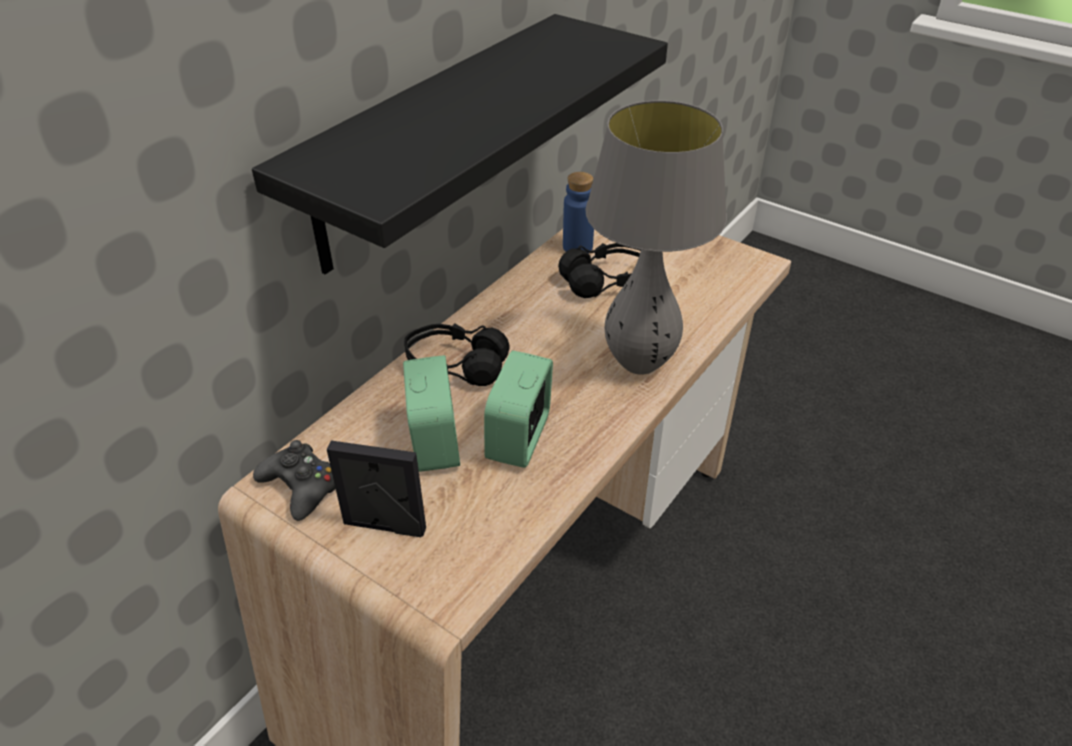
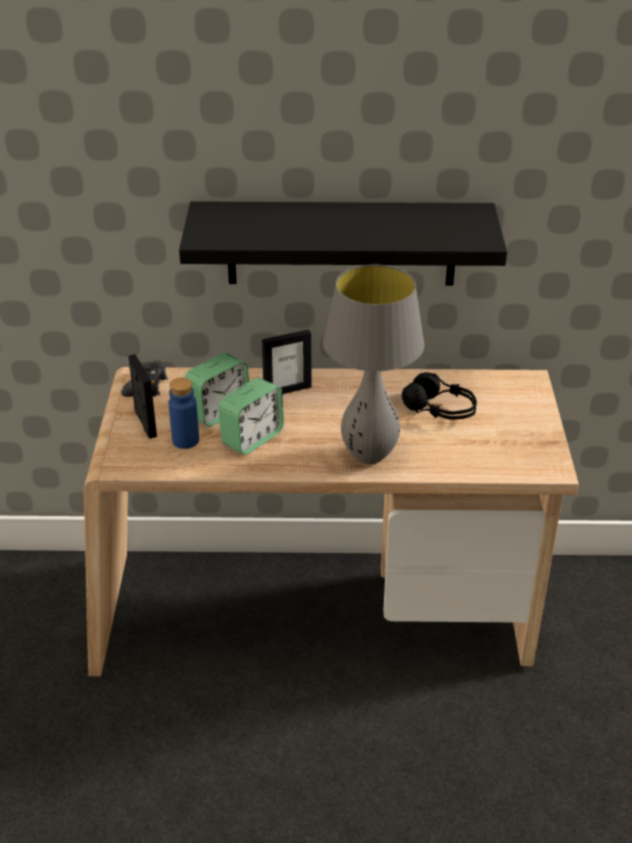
camera: 55 degrees right, 5 degrees down
black headphones [404,323,510,386] -> picture frame [262,329,311,394]
alarm clock [484,350,553,468] -> alarm clock turned 150 degrees clockwise [218,378,284,455]
blue bottle [563,172,594,253] -> blue bottle moved to [168,378,199,449]

